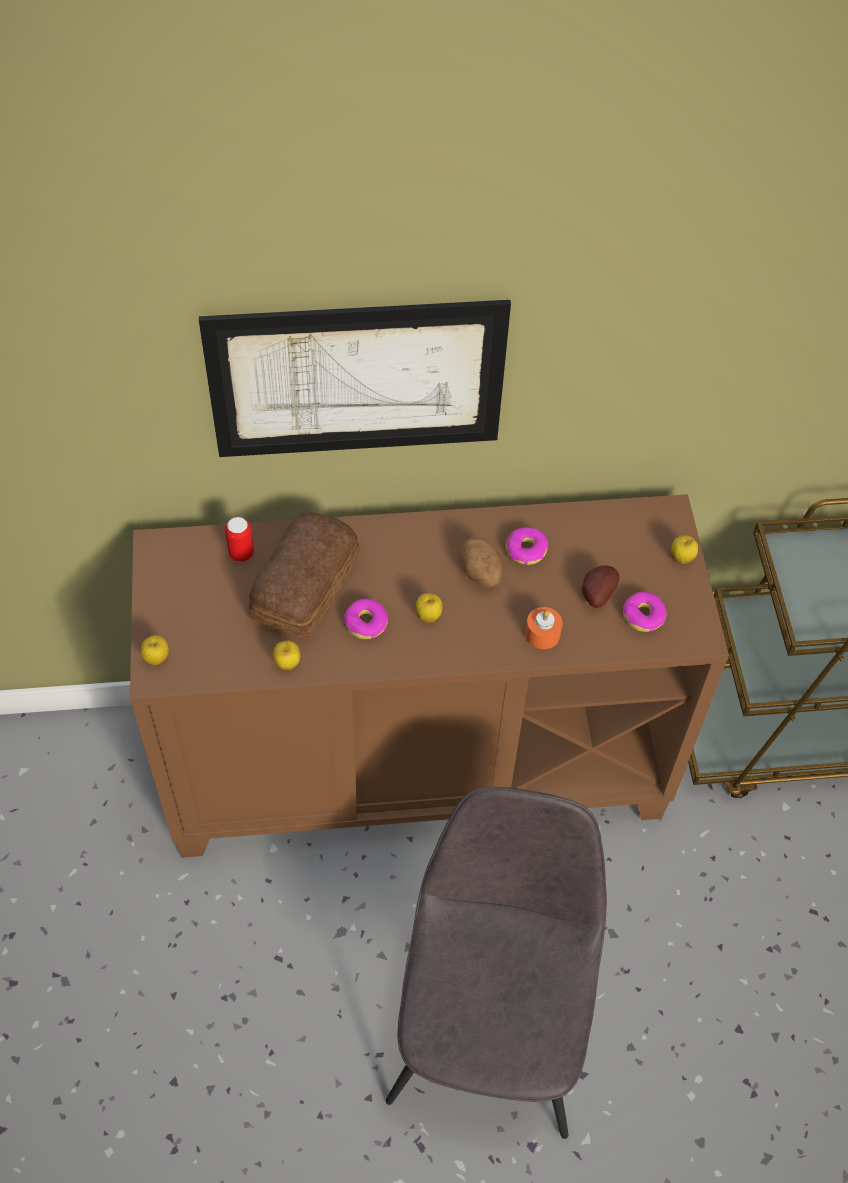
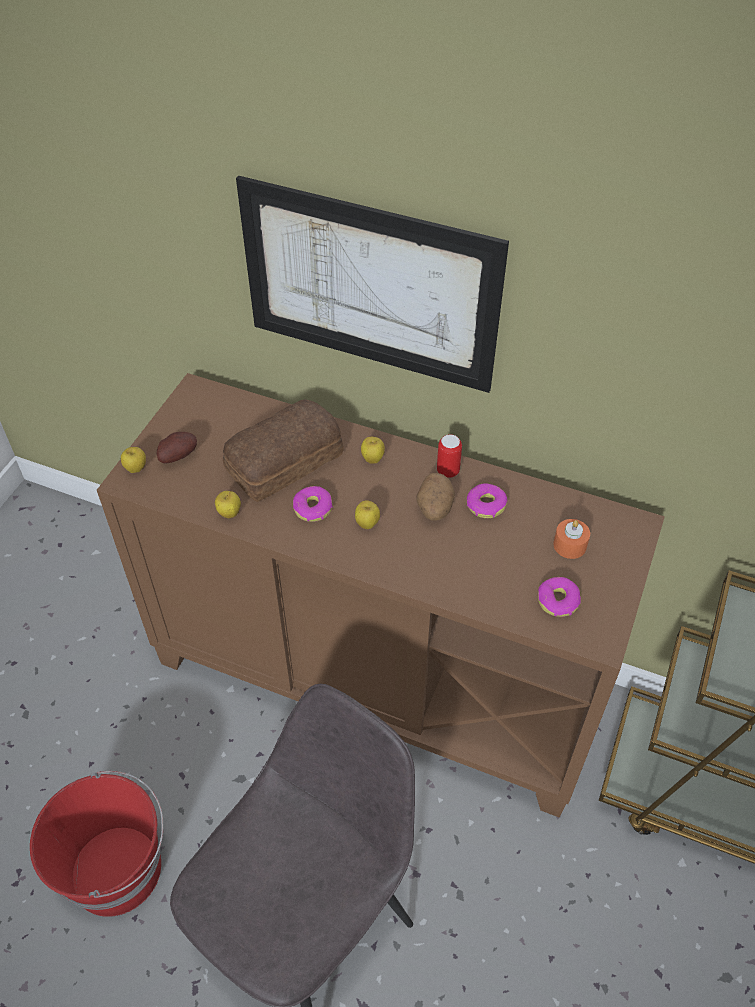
camera: 30 degrees right, 5 degrees down
can [225,517,254,562] -> can moved to [437,434,462,478]
orange candle [525,607,563,649] -> orange candle moved to [553,519,590,559]
potato [582,565,619,608] -> potato moved to [156,432,197,463]
apple [671,535,698,564] -> apple moved to [361,437,385,464]
none -> red bucket [30,770,163,917]

